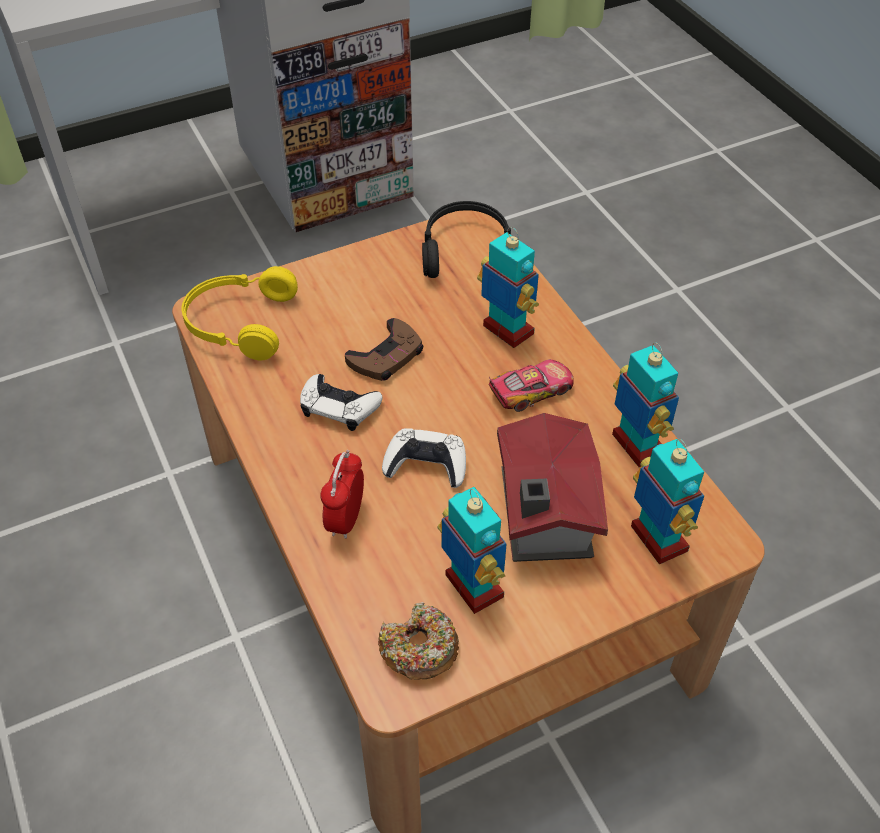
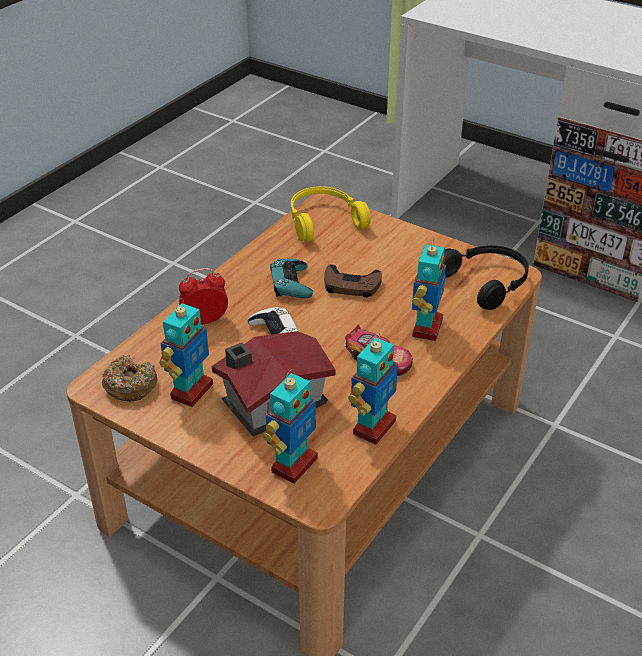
camera: 60 degrees right, 10 degrees down
white game controller [300,374,382,431] -> turquoise game controller [270,259,313,298]

